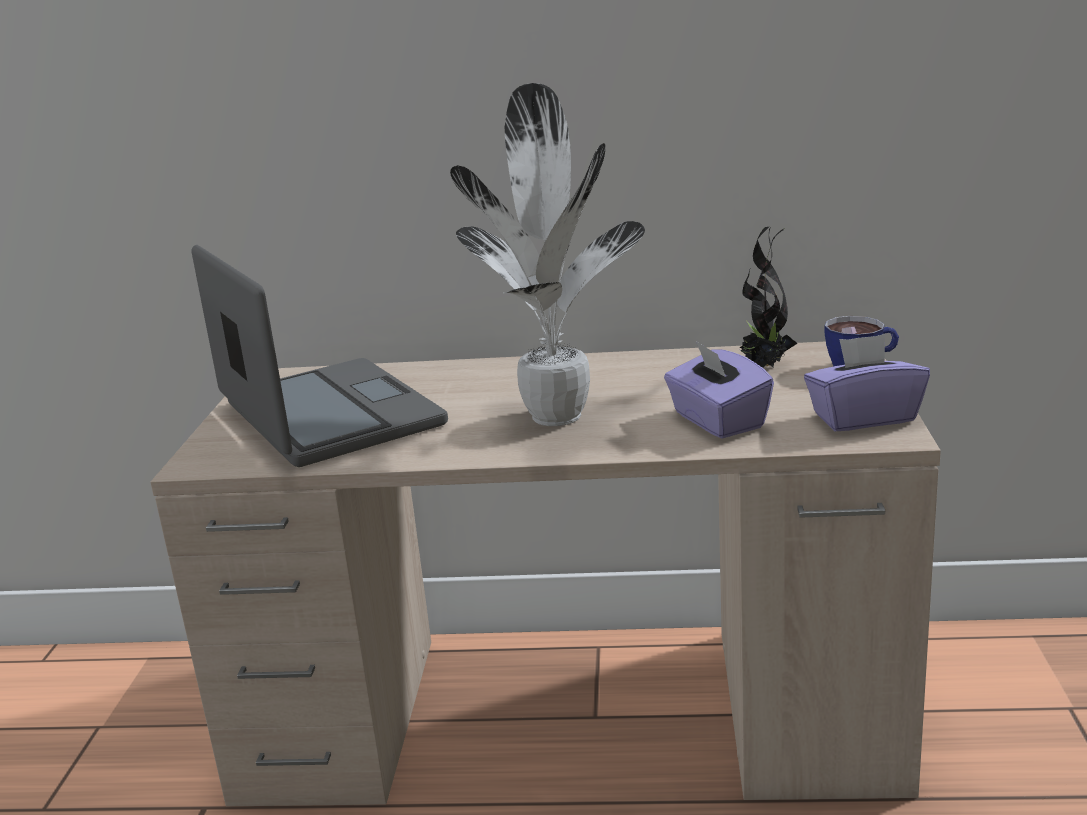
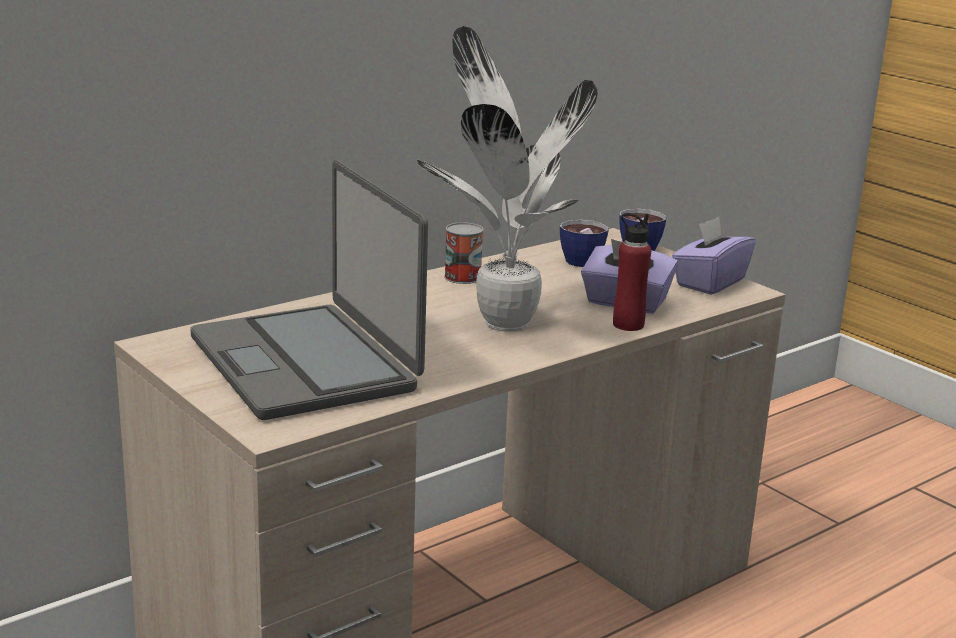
camera: 45 degrees left, 0 degrees up
laptop [192,245,448,467] -> laptop turned 135 degrees counterclockwise [190,160,428,420]
potted plant [739,226,797,368] -> cup [560,220,609,267]
none -> can [444,222,483,284]
none -> red bottle [613,213,651,331]

